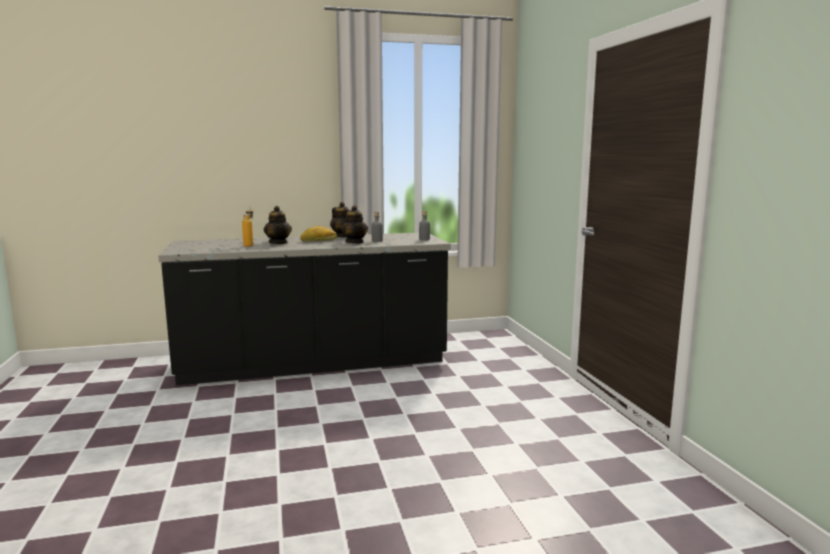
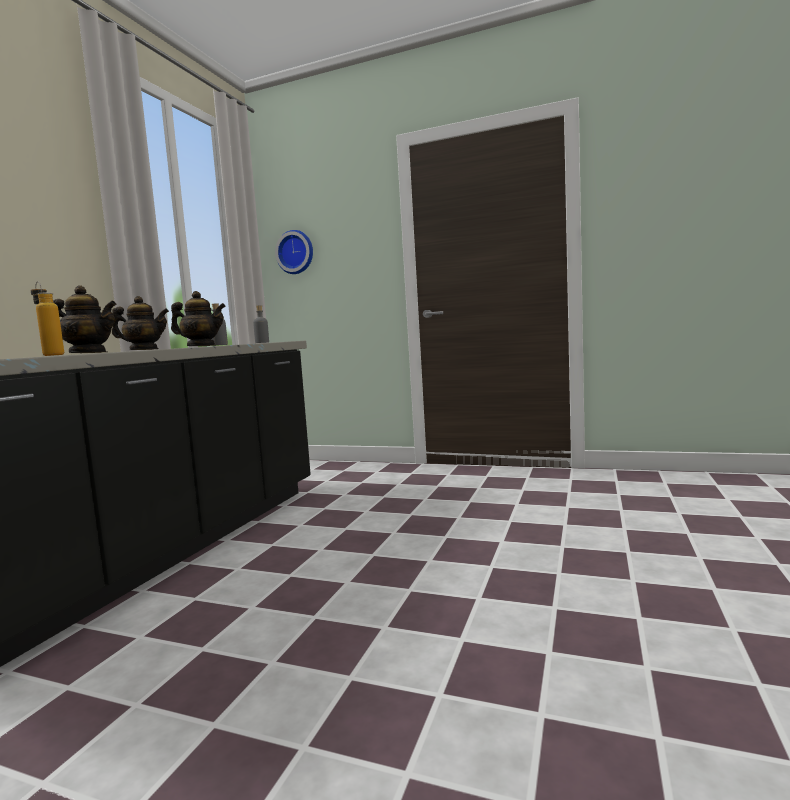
camera: 55 degrees left, 5 degrees down
bread [300,226,337,242] -> none
none -> wall clock [275,230,313,274]

